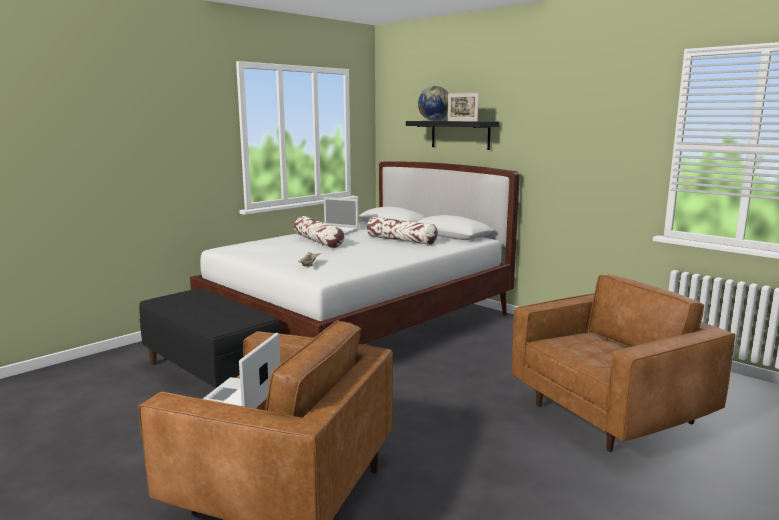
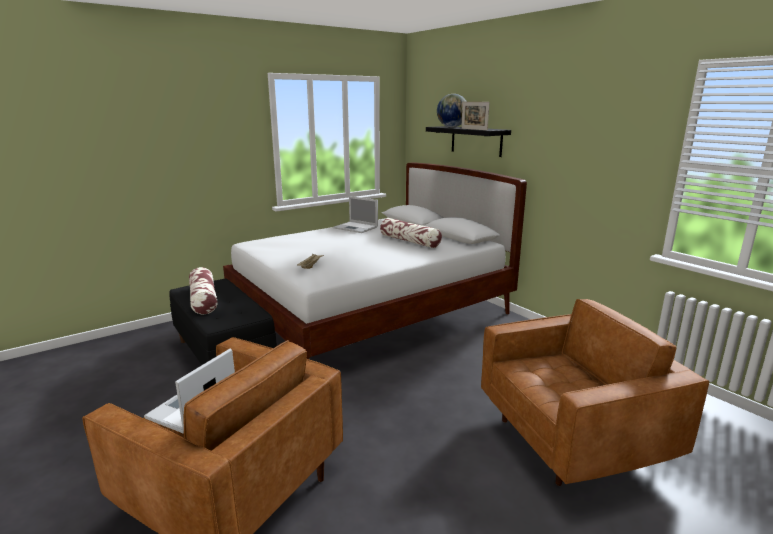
camera: 10 degrees right, 5 degrees up
pillow [294,216,345,248] -> pillow moved to [189,267,218,314]

